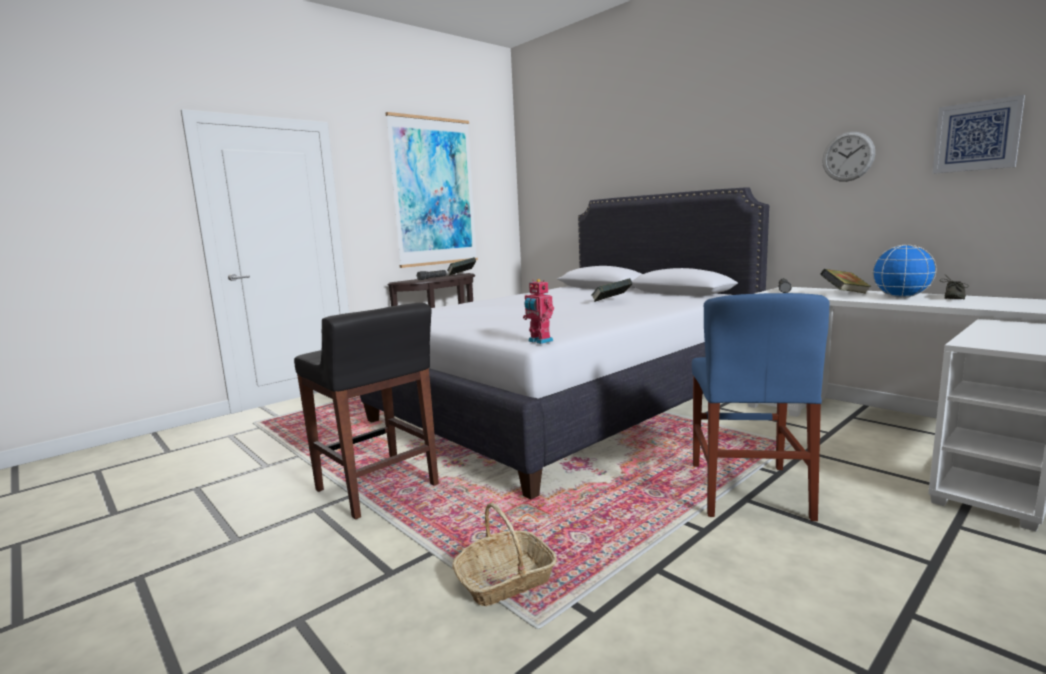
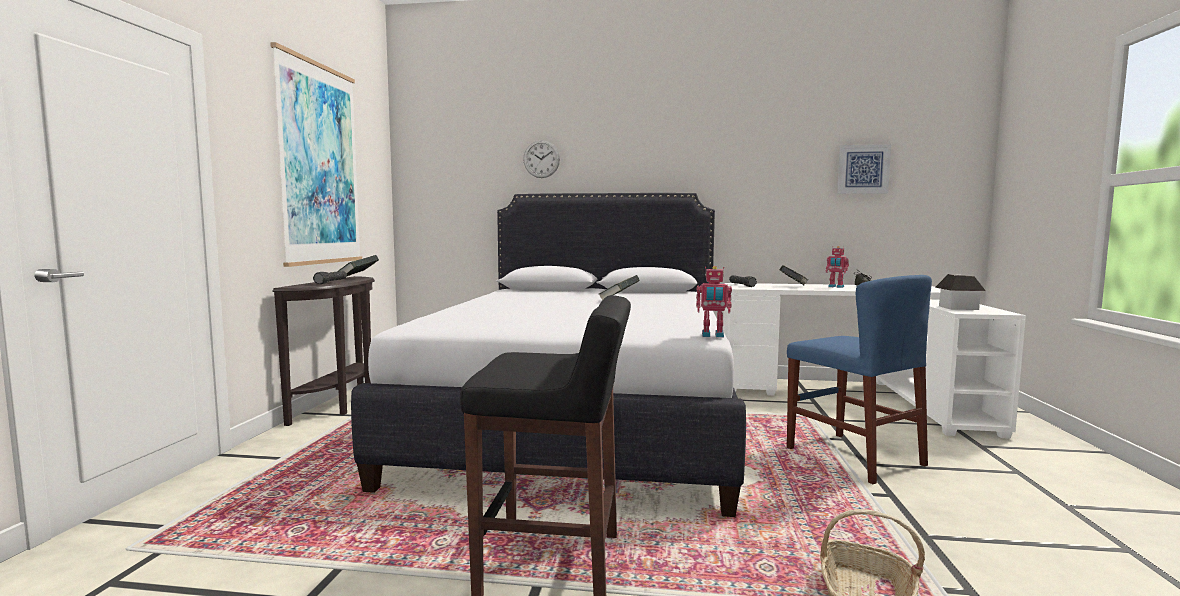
camera: 40 degrees left, 5 degrees down
wall clock [822,132,875,182] -> wall clock moved to [523,140,560,178]
globe [872,245,936,298] -> toy robot [826,246,849,288]
none -> toy house [935,274,986,310]

